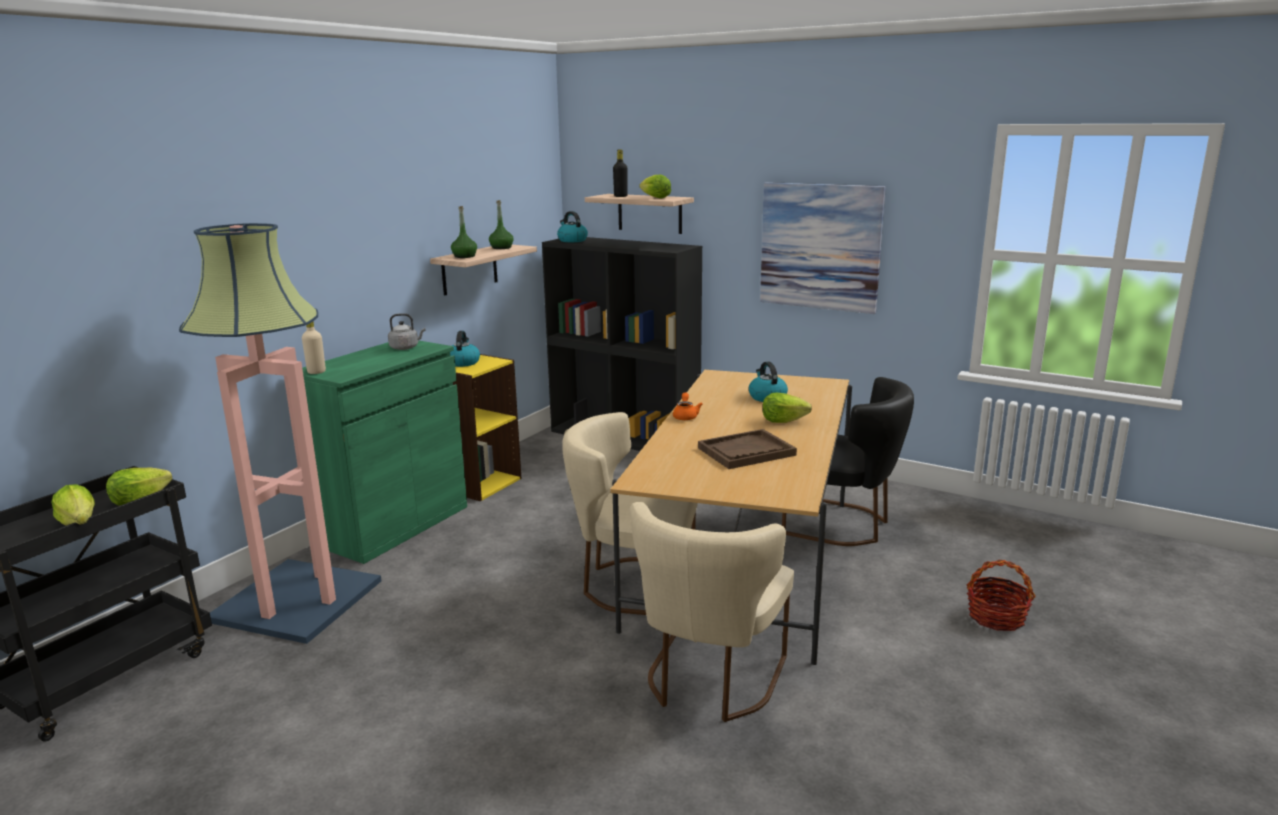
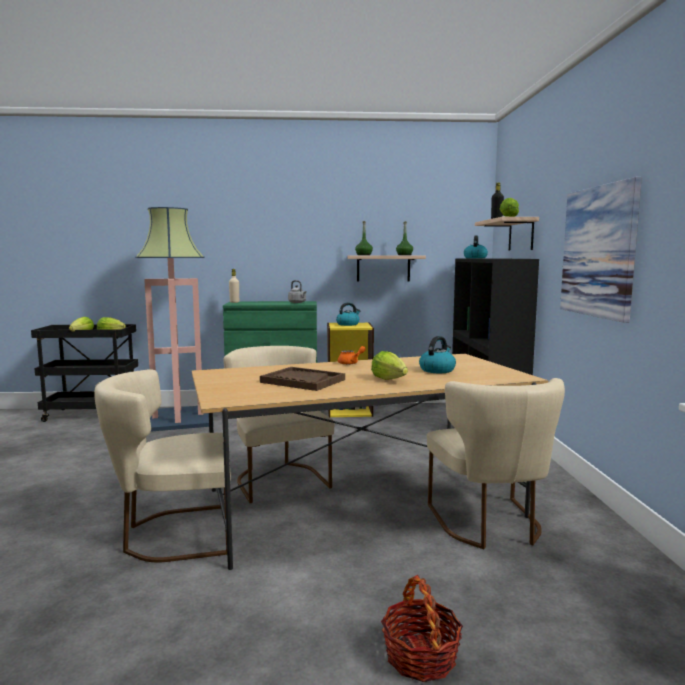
camera: 55 degrees right, 10 degrees down
black chair [782,377,914,546] -> beige chair [427,378,565,549]

